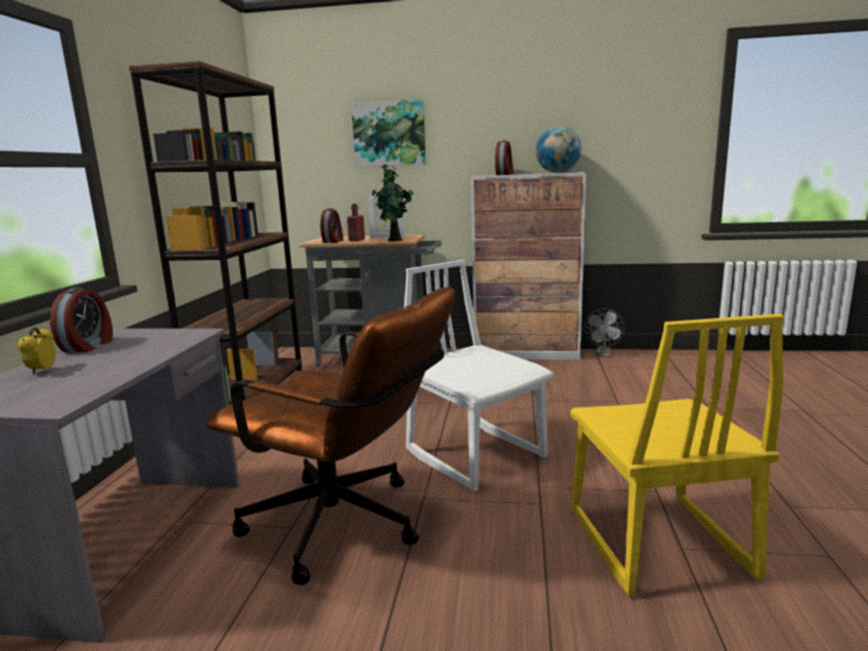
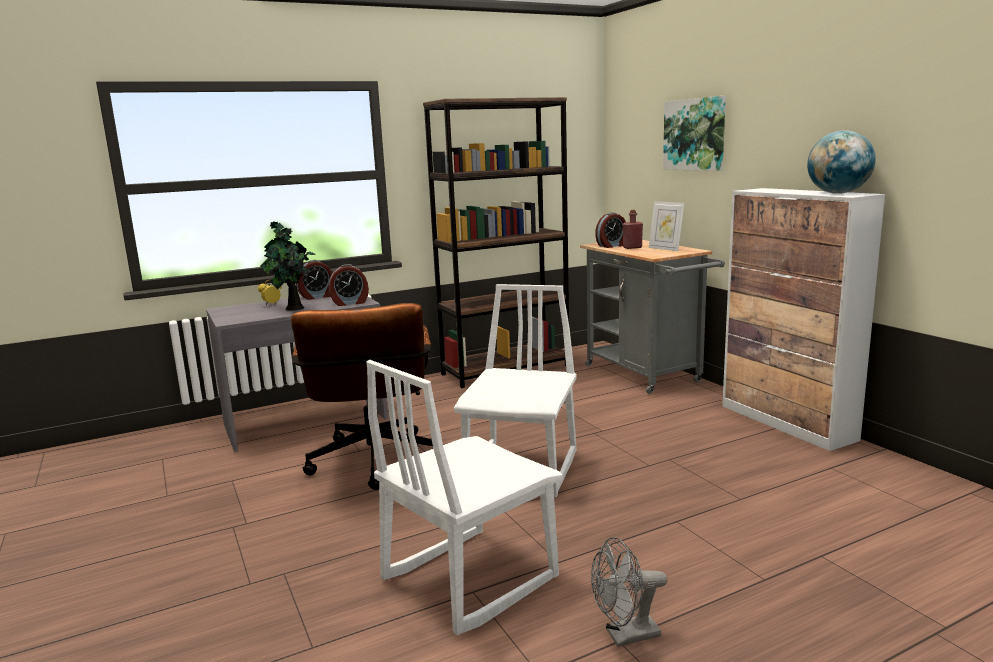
camera: 55 degrees right, 0 degrees up
potted plant [372,164,415,241] -> potted plant moved to [260,222,315,311]
alarm clock [495,140,514,175] -> alarm clock moved to [328,264,369,306]
yellow chair [570,314,784,595] -> white chair [366,360,563,636]
grey fan [584,308,624,357] -> grey fan moved to [591,537,667,647]

